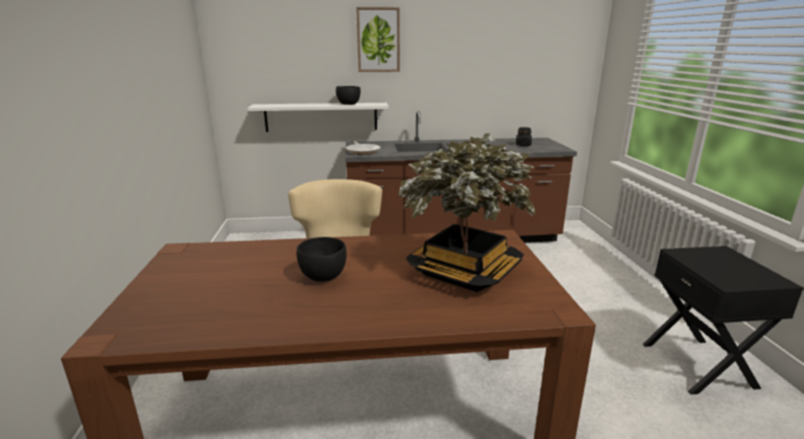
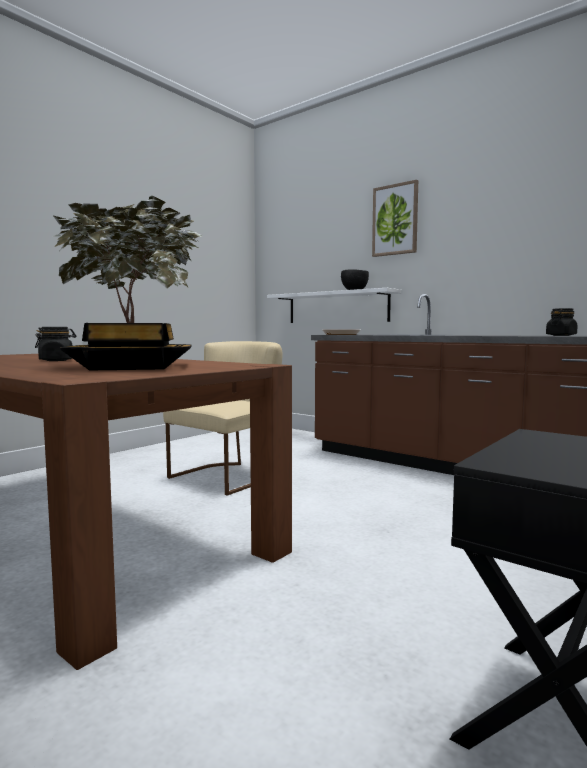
camera: 45 degrees right, 15 degrees down
black bowl [297,237,347,282] -> black jar [35,327,76,361]

